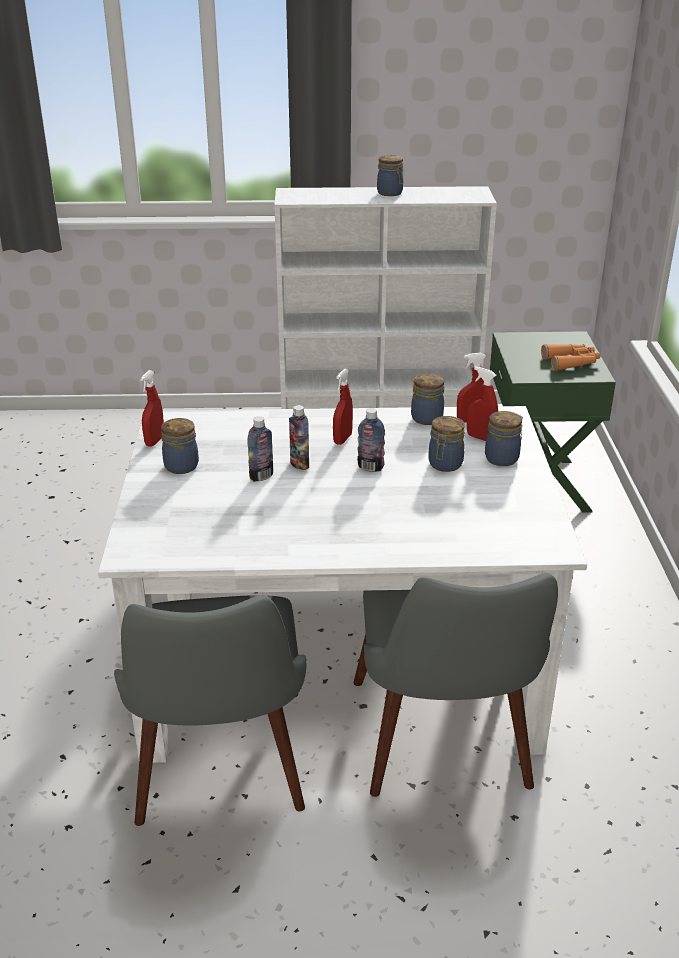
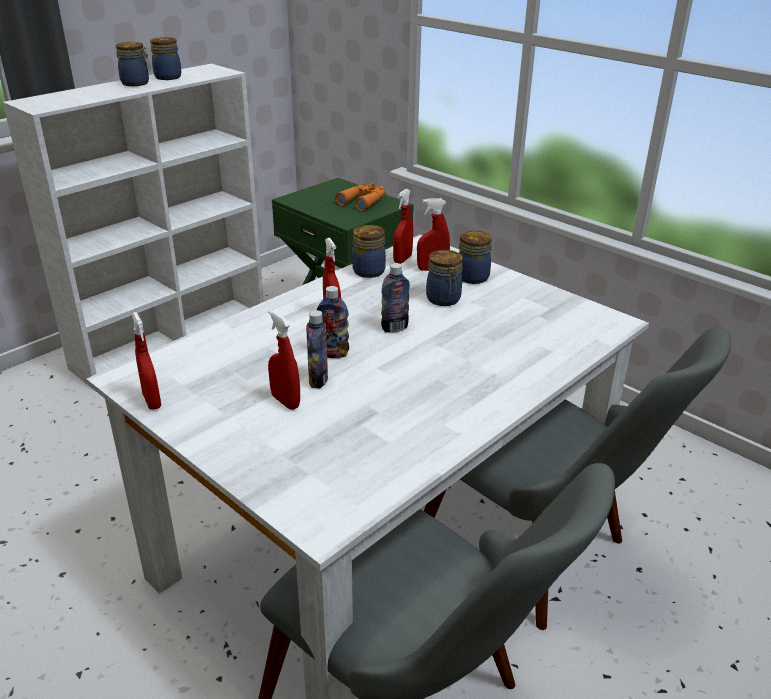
camera: 45 degrees left, 0 degrees up
jar [161,418,199,474] -> jar moved to [150,37,181,80]
none -> red spray bottle [268,310,300,410]

